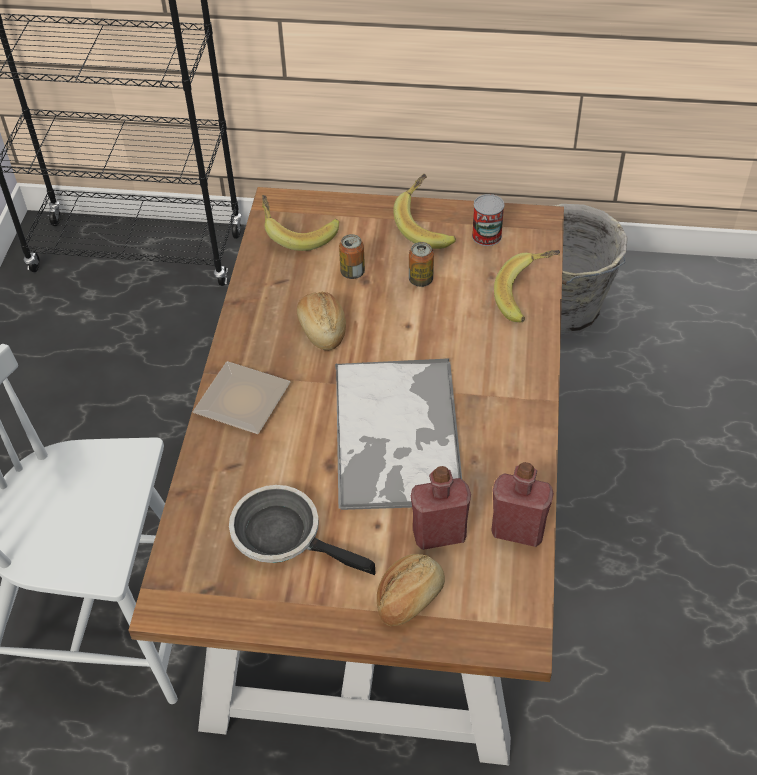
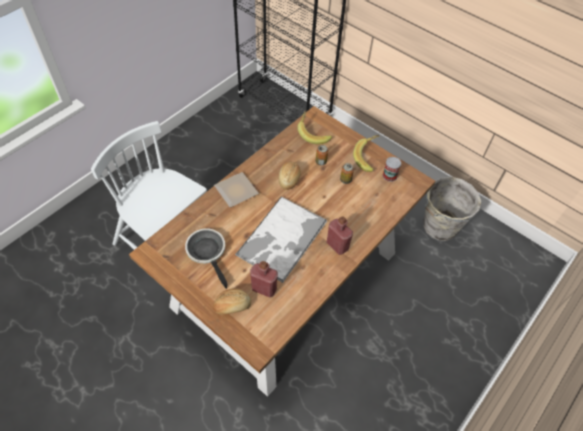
camera: 30 degrees right, 5 degrees up
red bottle [491,462,554,547] -> red bottle moved to [326,216,353,255]
banana [494,250,560,323] -> none

